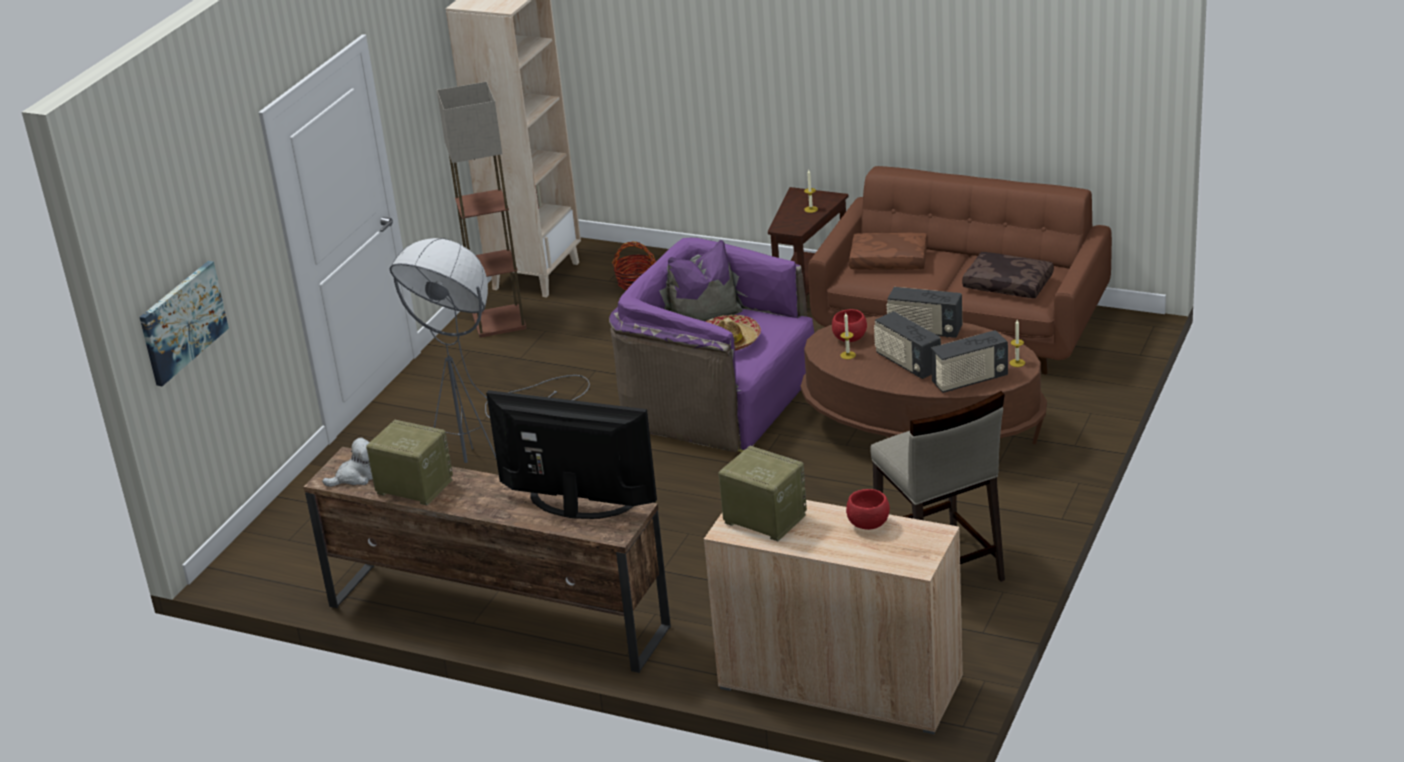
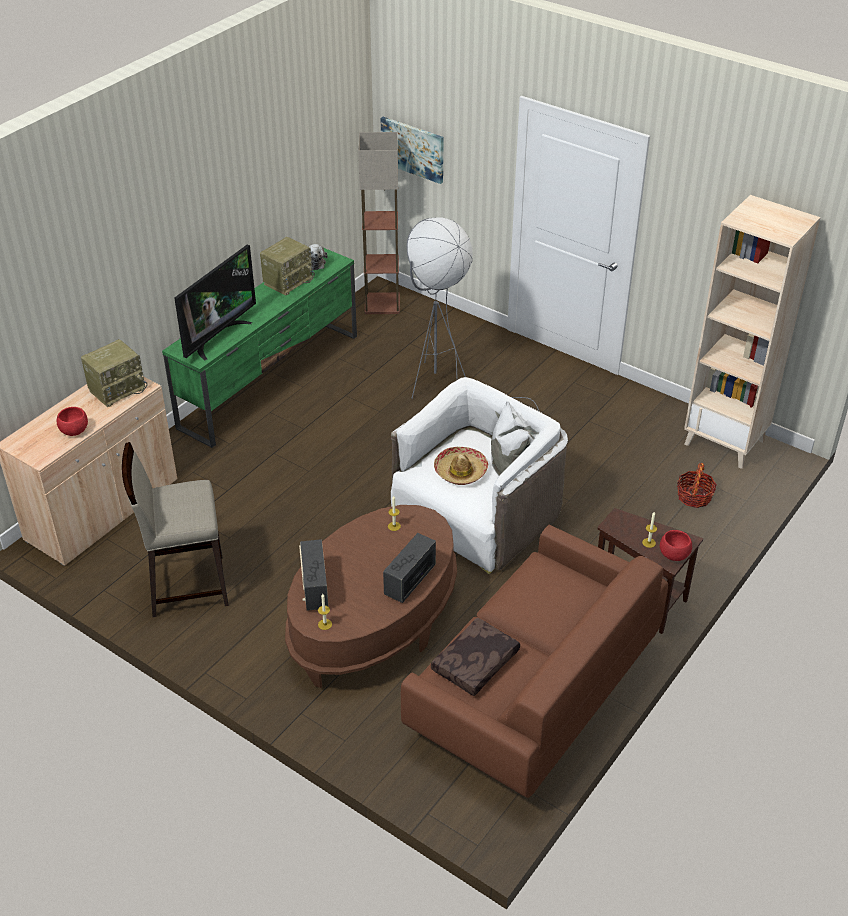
camera: 100 degrees right, 10 degrees up
brown tv stand [303,447,671,673] -> green tv stand [162,248,357,448]
floor lamp [437,81,526,338] -> floor lamp moved to [358,132,400,314]
purple armchair [609,238,814,452] -> white armchair [391,377,568,574]
red bowl [832,309,867,342] -> red bowl moved to [660,530,692,561]
brown pillow [849,233,927,270] -> none
radio [874,311,941,379] -> none

